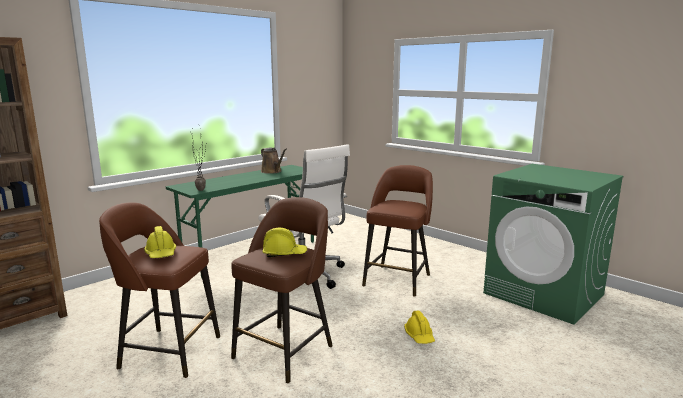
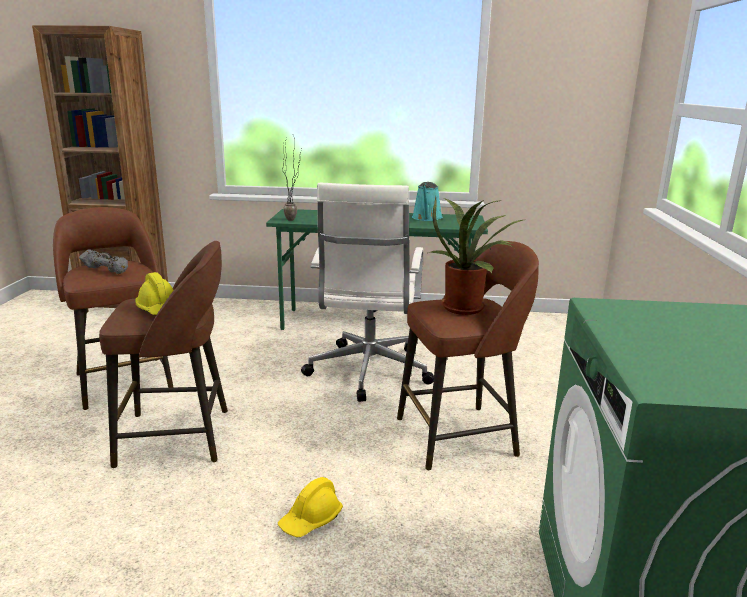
camera: 50 degrees right, 5 degrees up
yellow hard hat [144,226,176,258] -> grey dumbbell [79,249,128,274]
brown watering can [261,147,287,174] -> turquoise watering can [412,182,443,221]
none -> potted plant [428,195,523,315]

